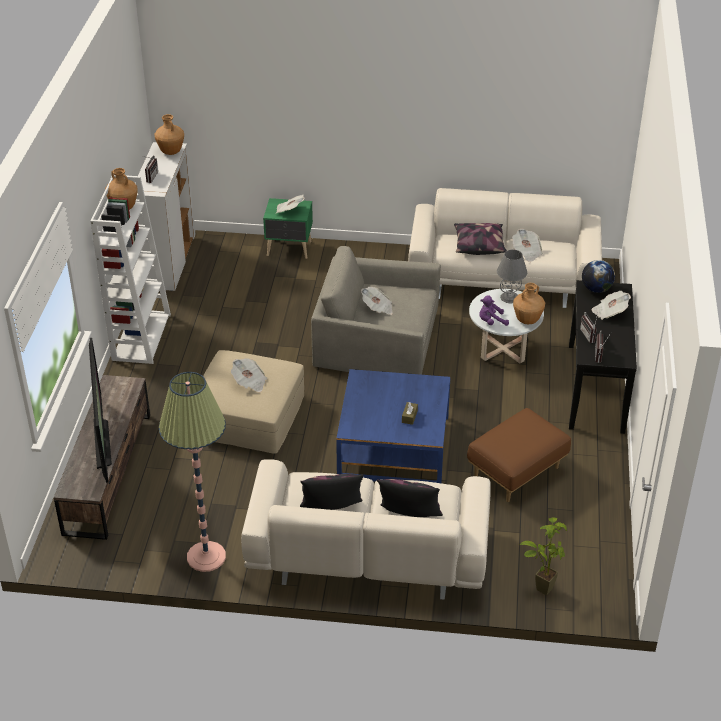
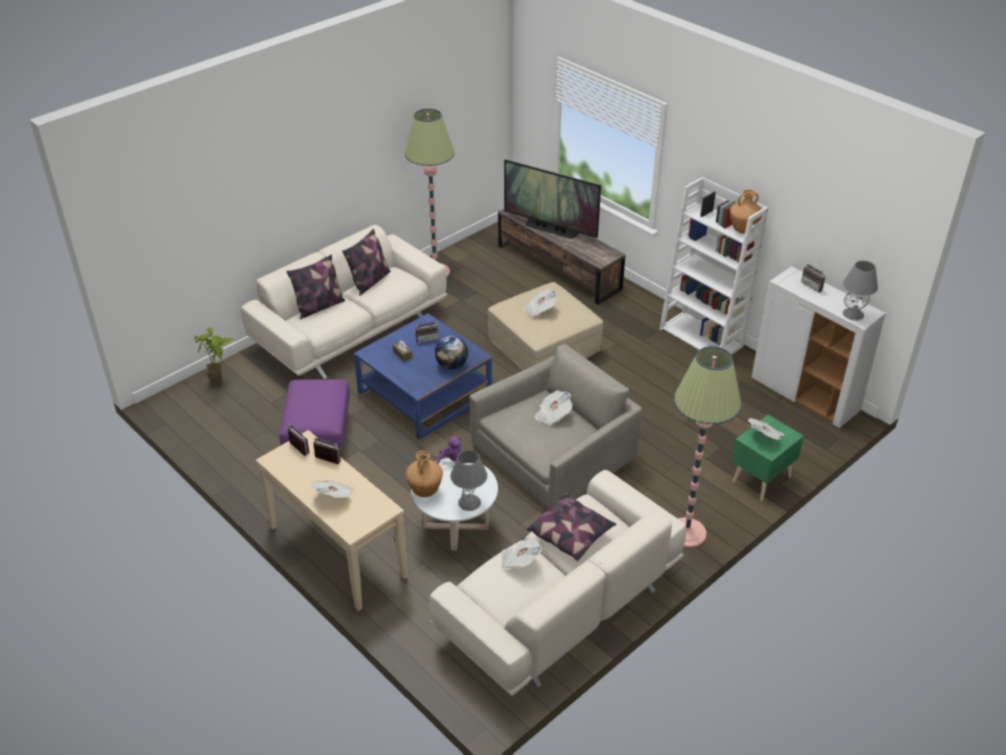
camera: 130 degrees right, 0 degrees up
brown vase [154,114,184,155] -> grey table lamp [843,261,878,321]
brown ottoman [467,408,571,502] -> purple ottoman [280,379,350,450]
black console table [569,280,637,434] -> beige console table [256,430,408,611]
globe [582,260,615,293] -> globe moved to [435,336,468,369]
none -> radio [415,316,439,343]
none -> floor lamp [674,346,741,548]

